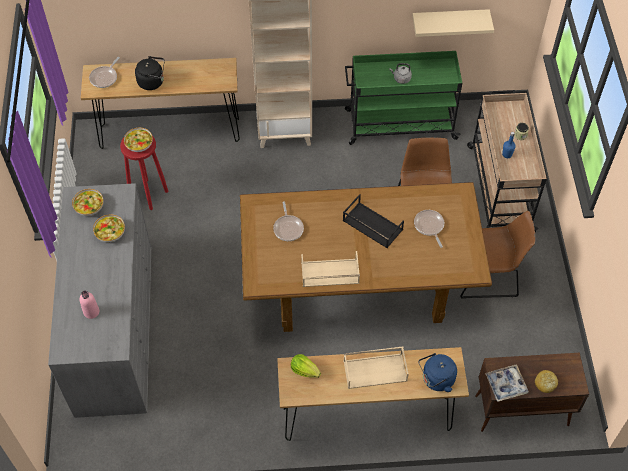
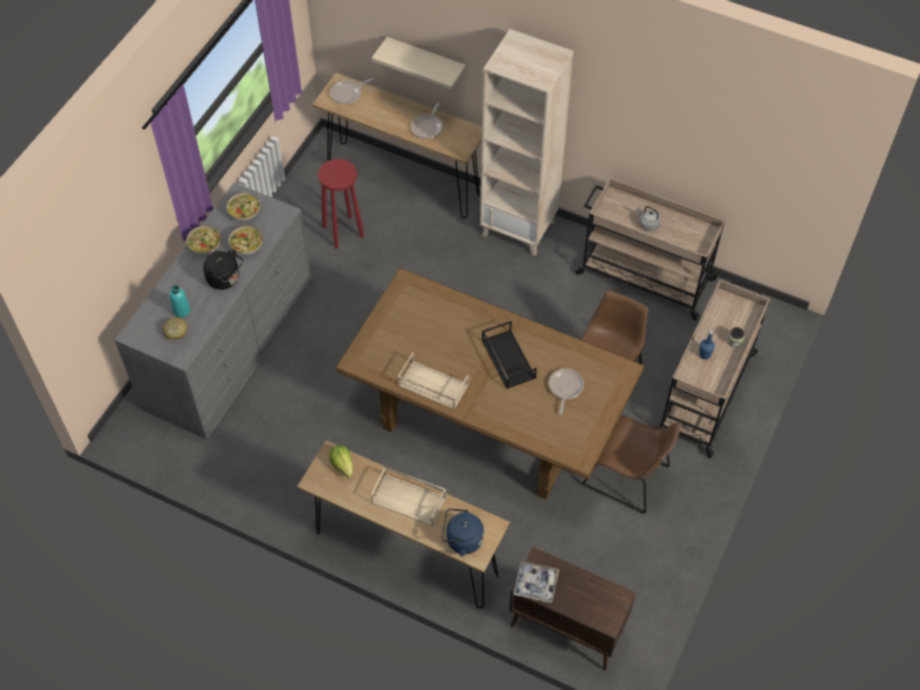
camera: 30 degrees right, 0 degrees up
pink bottle [79,291,99,319] -> turquoise bottle [169,285,190,318]
bowl [124,128,153,152] -> bowl moved to [187,226,221,255]
black kettle [135,56,165,90] -> black kettle moved to [203,249,243,290]
frying pan [273,201,304,241] -> frying pan moved to [411,103,442,139]
green cart [345,51,462,145] -> beige cart [575,178,725,320]
beige shelf [412,9,494,37] -> beige shelf moved to [372,37,466,90]
bread [535,370,558,393] -> bread moved to [163,317,188,340]

